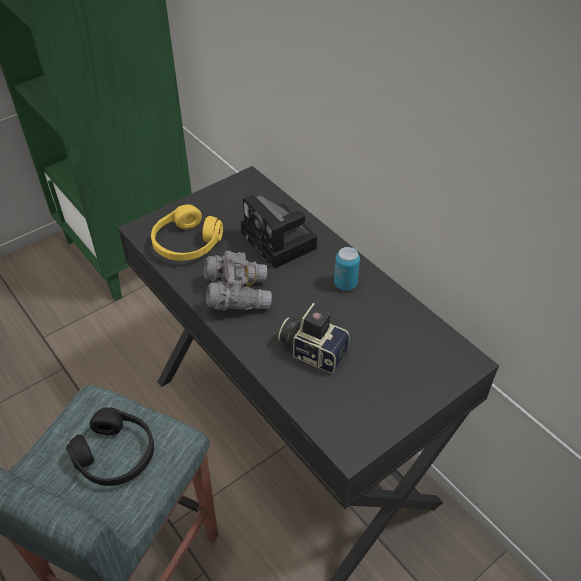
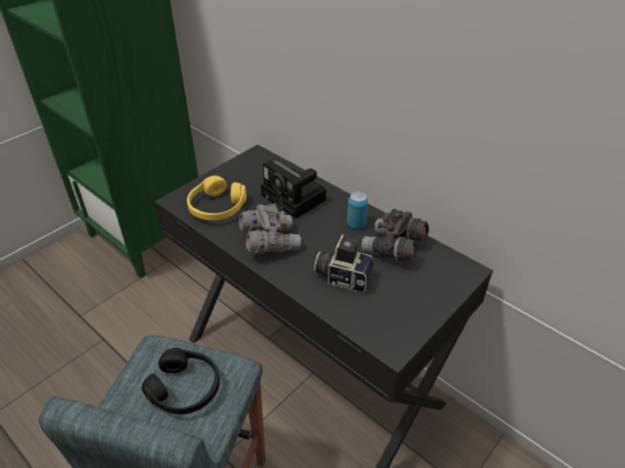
camera: 10 degrees left, 5 degrees down
none -> grey binoculars [361,209,429,261]

